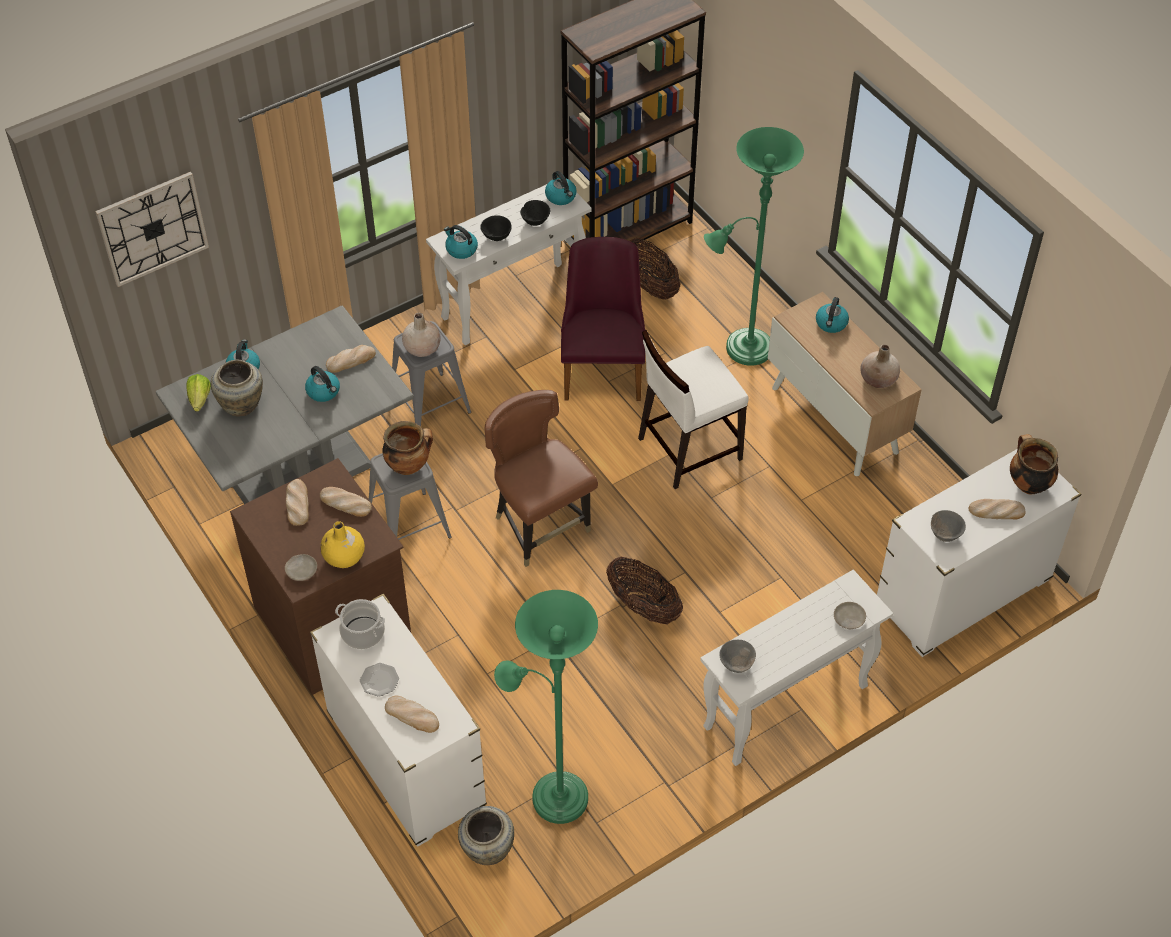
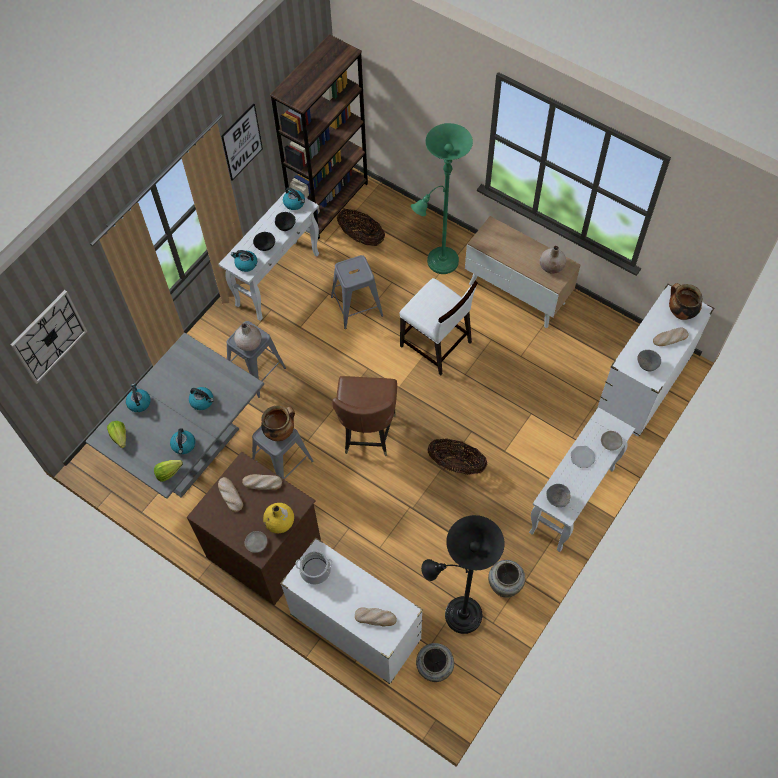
camera: 20 degrees left, 10 degrees up
beige vase [211,360,263,417] -> beige vase moved to [488,560,525,598]
bread [326,345,376,373] -> none
plate [360,663,399,697] -> plate moved to [571,446,595,468]
brown chair [485,390,598,567] -> brown chair turned 120 degrees counterclockwise [332,376,397,456]
green floor lamp [494,590,598,824] -> black floor lamp [421,515,505,634]
purple chair [561,237,645,401] -> grey stool [331,255,383,329]
white chair [638,330,749,489] -> white chair turned 90 degrees counterclockwise [400,278,478,375]
kettle [816,297,849,333] -> kettle moved to [170,428,195,454]
none -> lettuce [154,460,183,482]
none -> picture [221,104,263,181]

